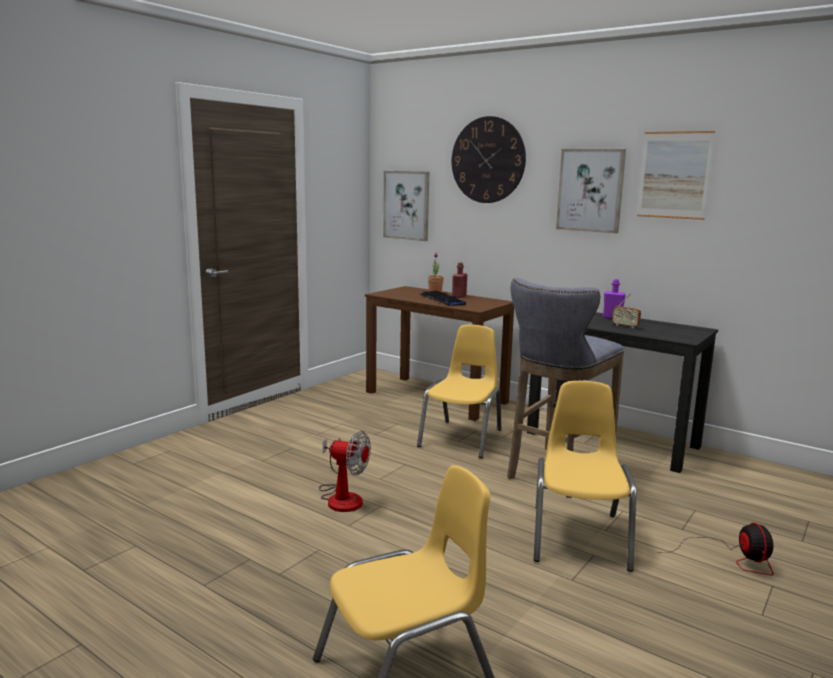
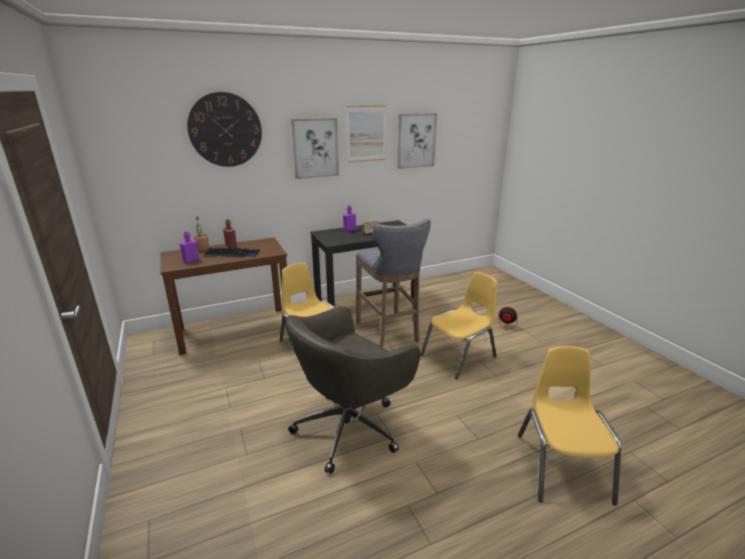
camera: 60 degrees left, 10 degrees up
fan [319,431,371,512] -> grey office chair [285,306,420,474]
picture [383,171,429,241] -> picture moved to [397,113,437,169]
yellow chair [534,381,637,572] -> yellow chair turned 105 degrees clockwise [420,272,497,379]
none -> purple bottle [179,231,199,263]

